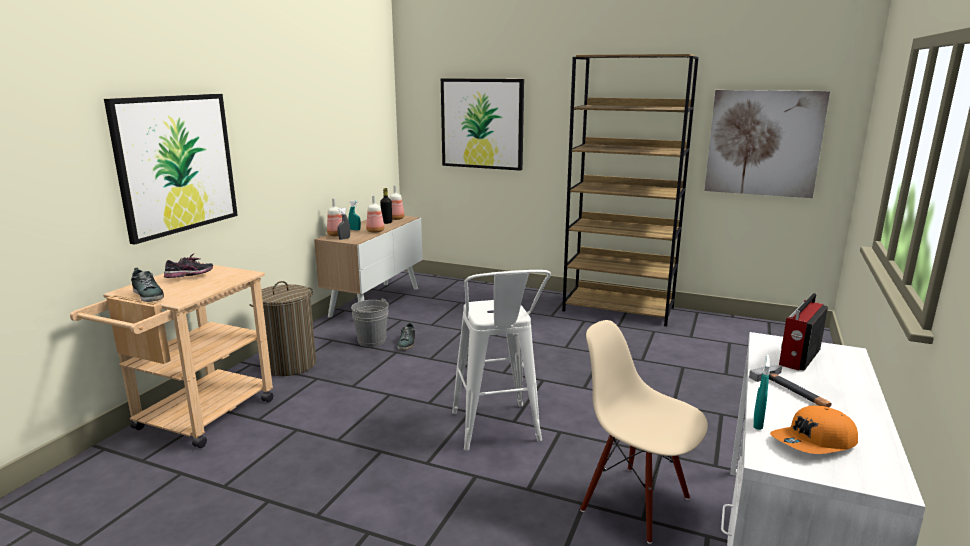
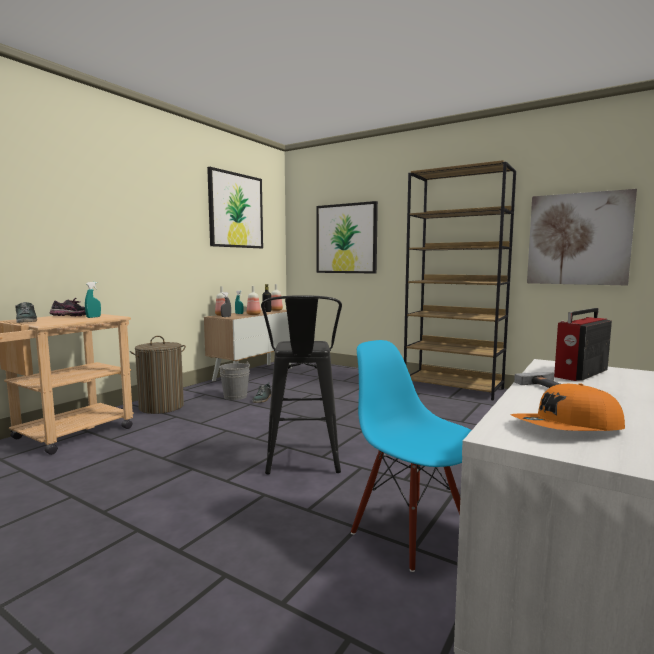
camera: 10 degrees right, 10 degrees down
picture [104,94,238,245] -> picture moved to [207,167,263,248]
white stool [452,270,551,451] -> black stool [261,295,342,475]
beige chair [580,320,708,544] -> blue chair [351,340,472,572]
turquoise spray bottle [753,355,770,430] -> turquoise spray bottle moved to [85,282,101,318]

